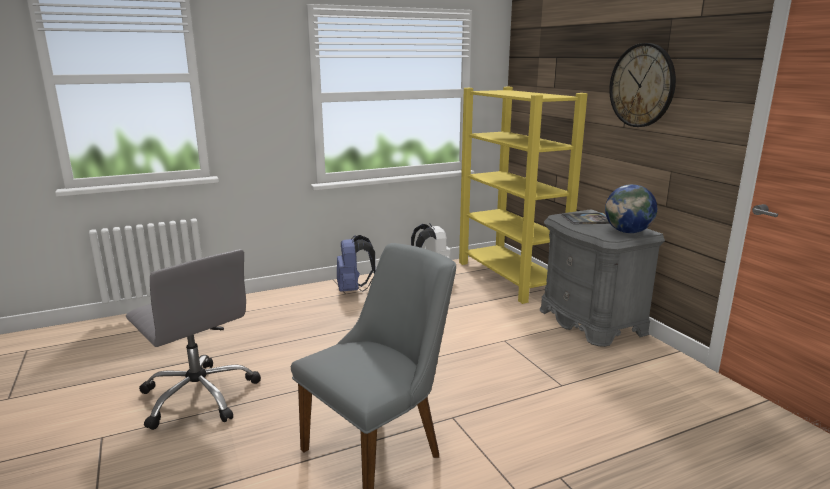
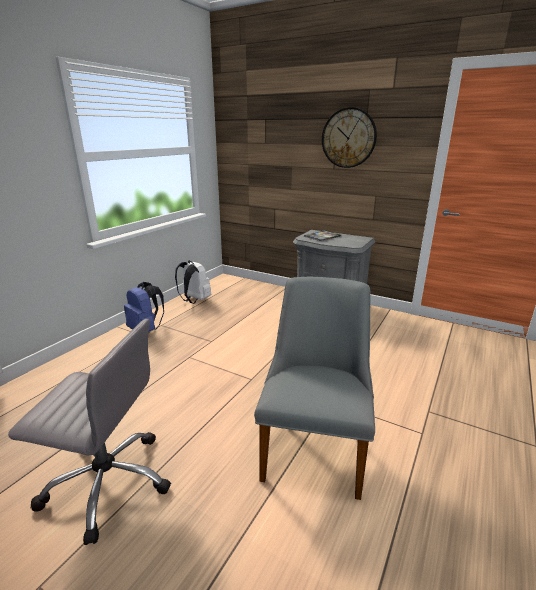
camera: 35 degrees left, 5 degrees up
yellow bookcase [459,87,587,304] -> none
globe [605,184,657,233] -> none

